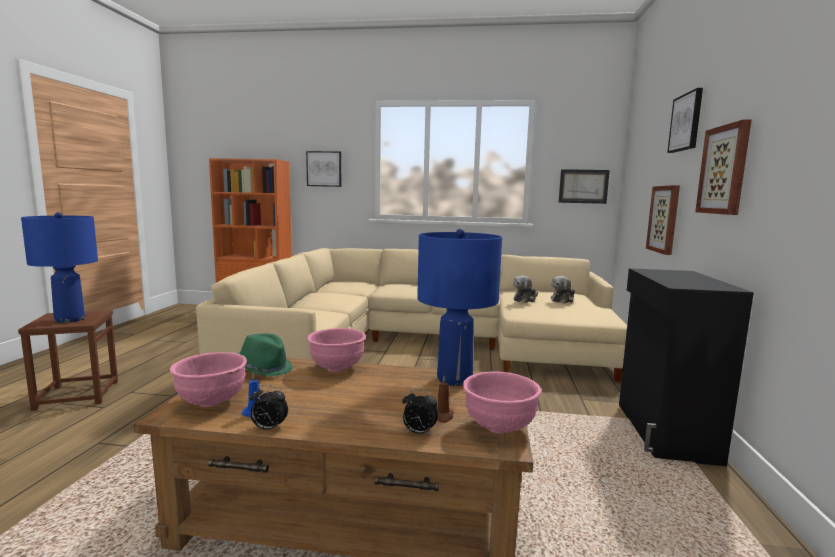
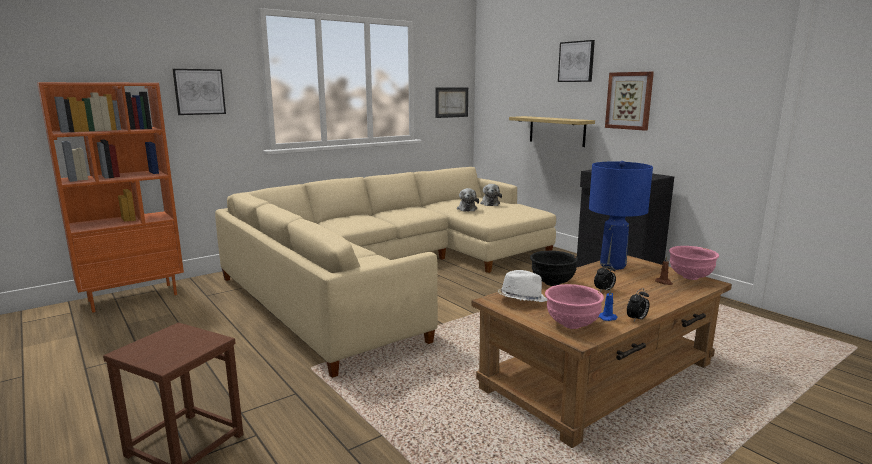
camera: 45 degrees left, 5 degrees up
blue table lamp [21,212,98,323] -> none
green hat [237,334,293,377] -> white hat [498,270,547,302]
pink bowl [307,328,366,372] -> black bowl [530,251,578,286]
alarm clock [402,389,438,435] -> alarm clock moved to [594,263,616,292]
picture [646,185,680,255] -> shelf [509,116,595,147]

